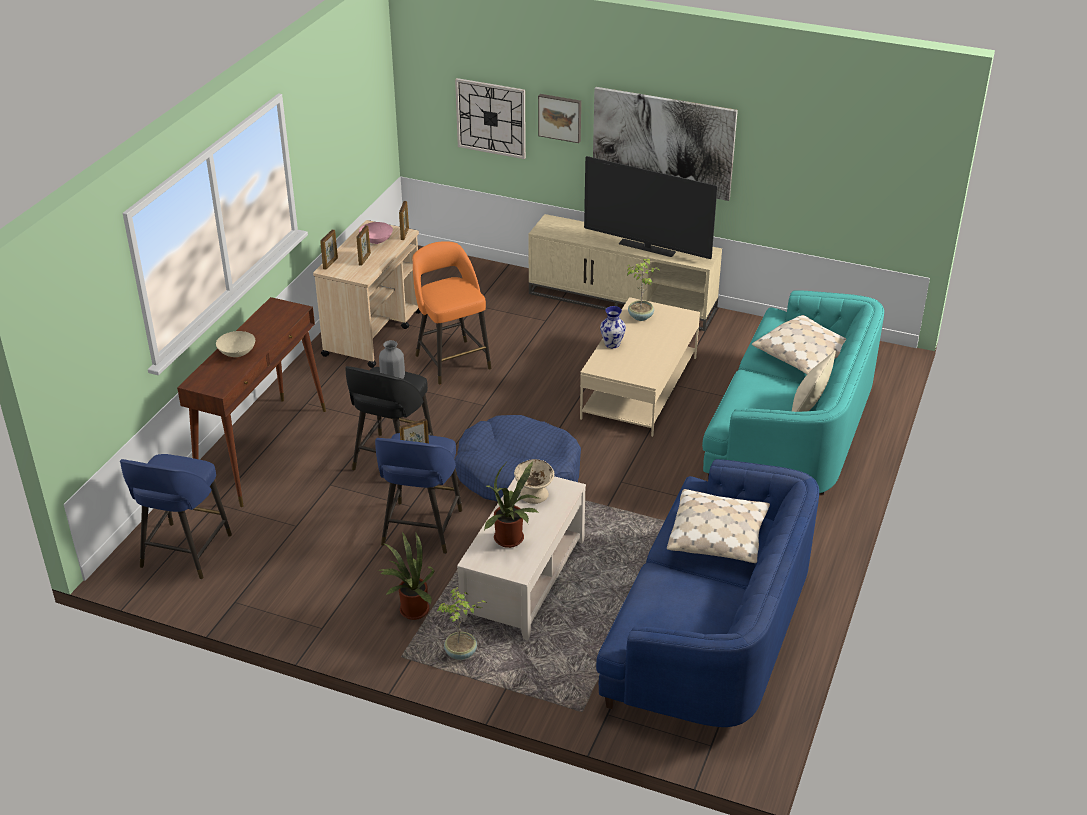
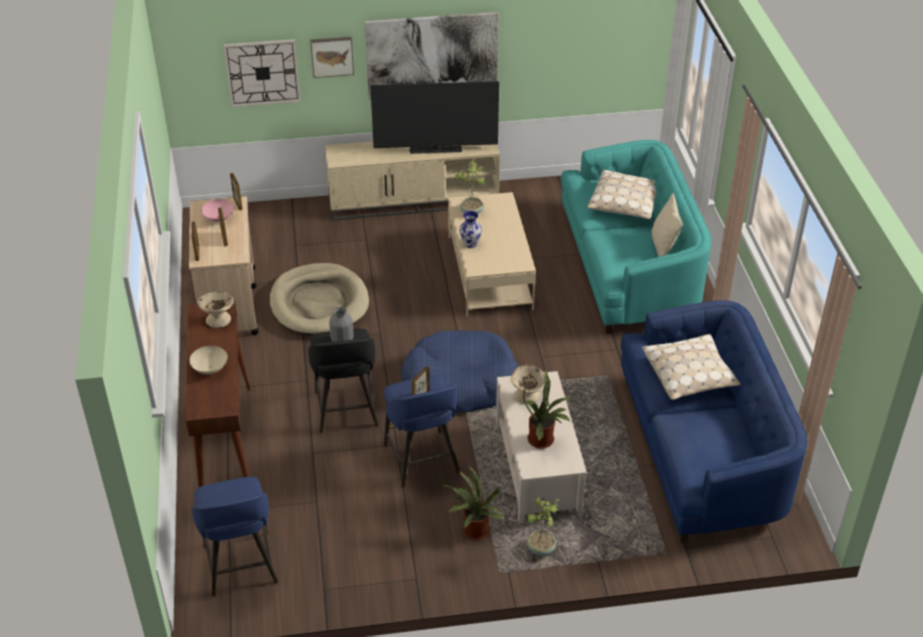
camera: 30 degrees left, 5 degrees up
orange stool [413,241,491,385] -> beige dog bed [270,263,369,335]
none -> beige bowl [198,292,234,328]

